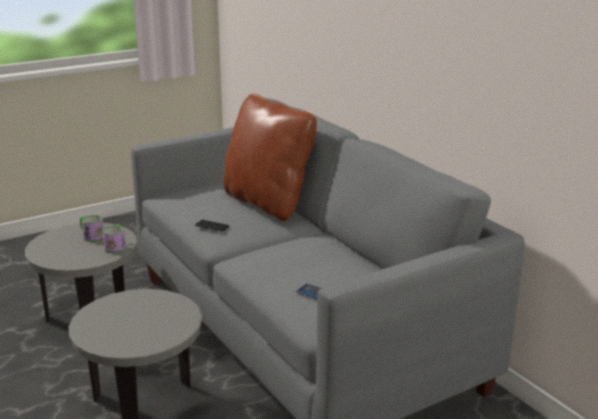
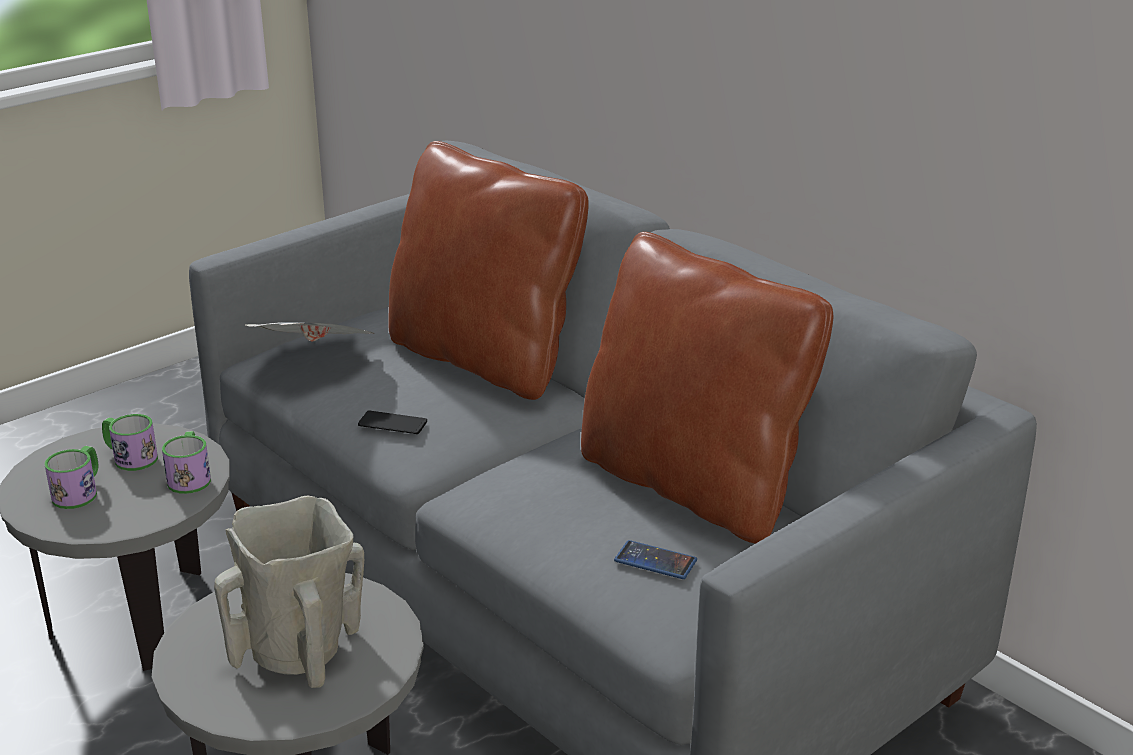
camera: 10 degrees left, 5 degrees up
none -> mug [44,446,99,509]
none -> beige vase [214,495,364,688]
none -> newspaper [246,322,375,342]
none -> brown pillow [581,232,833,544]

